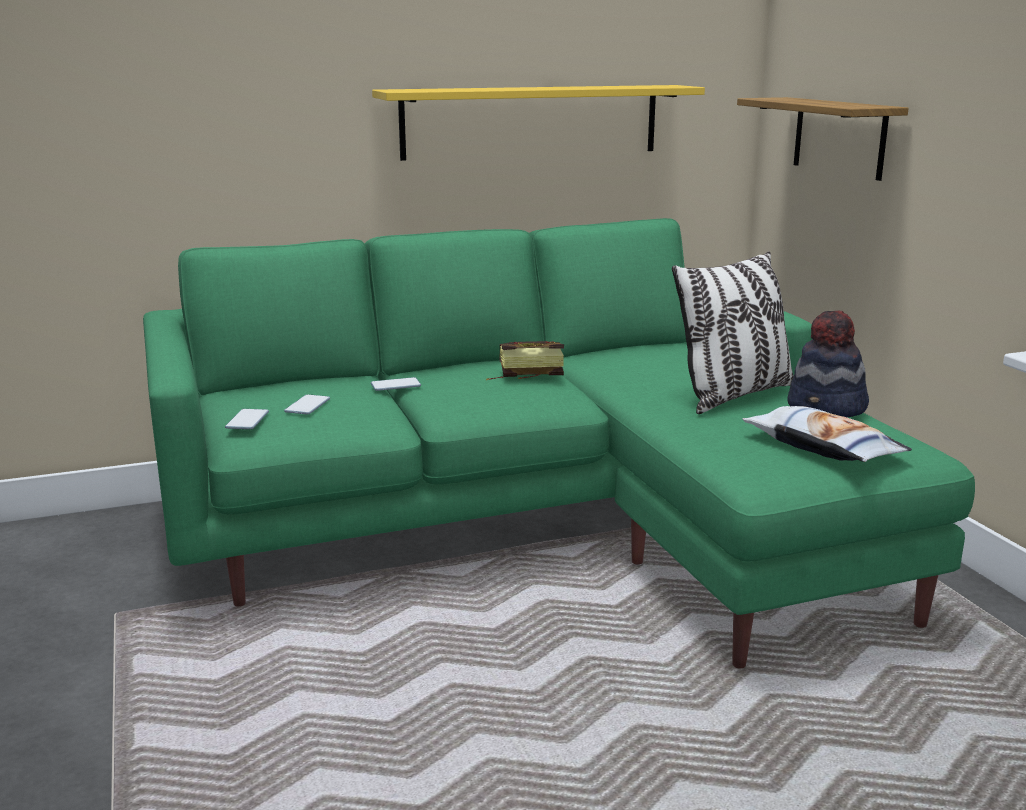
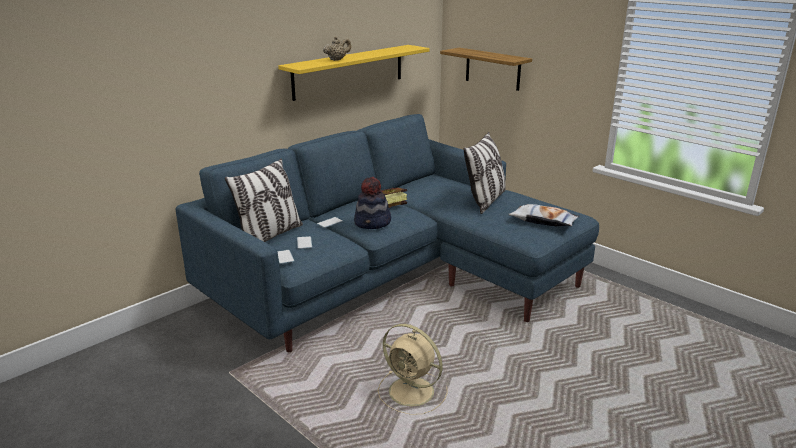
camera: 25 degrees left, 5 degrees up
green sofa [143,218,975,669] -> blue sofa [175,114,599,352]
hat [788,311,869,417] -> hat moved to [354,177,391,229]
none -> pillow [225,158,303,242]
none -> beige teapot [323,36,351,61]
none -> beige fan [377,324,448,415]

